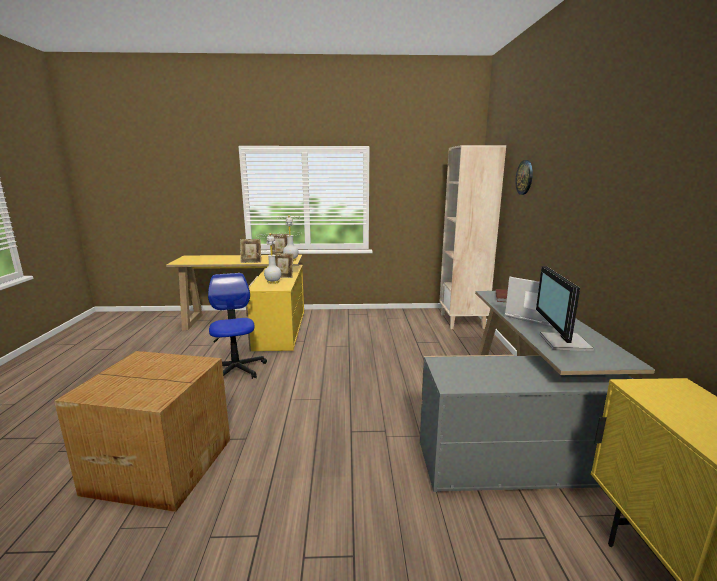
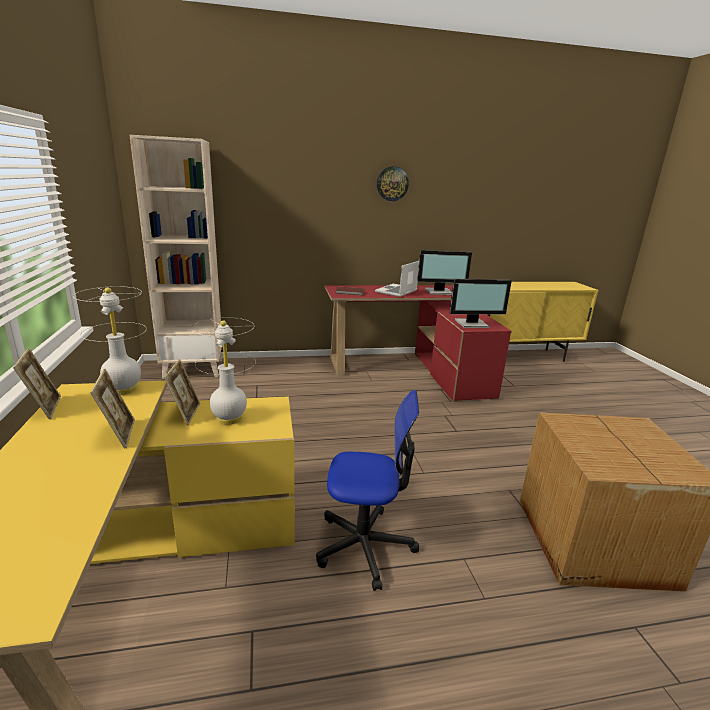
camera: 100 degrees left, 5 degrees up
office chair [208,273,267,379] -> office chair turned 150 degrees counterclockwise [316,390,419,591]
grey desk [419,291,655,492] -> red desk [325,285,512,401]
wall clock [515,160,533,195] -> wall clock moved to [377,166,409,201]
none -> monitor [450,279,512,328]

